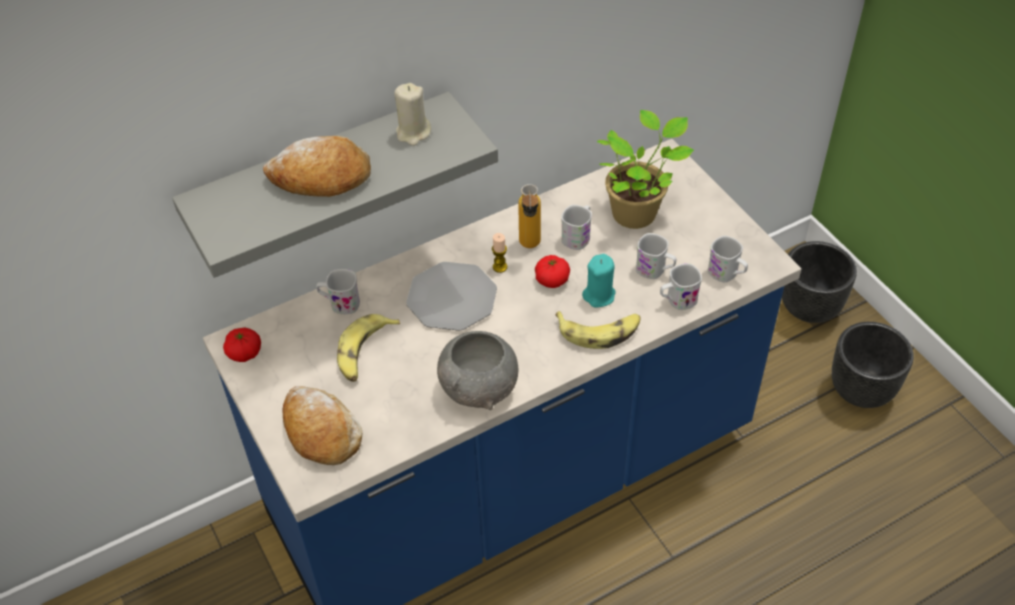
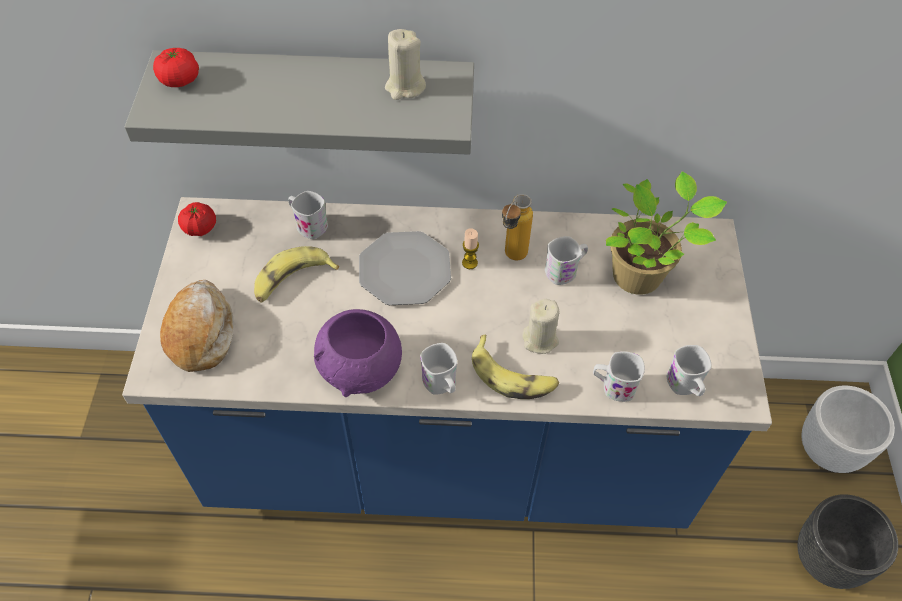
camera: 30 degrees right, 5 degrees up
bread [263,136,371,197] -> none
grey bowl [437,331,518,410] -> purple bowl [314,309,402,397]
tomato [535,255,570,288] -> tomato moved to [153,48,199,87]
turquoise candle [582,254,616,308] -> beige candle [522,299,559,354]
white mug [636,233,677,279] -> white mug moved to [420,343,458,395]
black planter [782,241,857,323] -> white planter [802,385,895,473]

